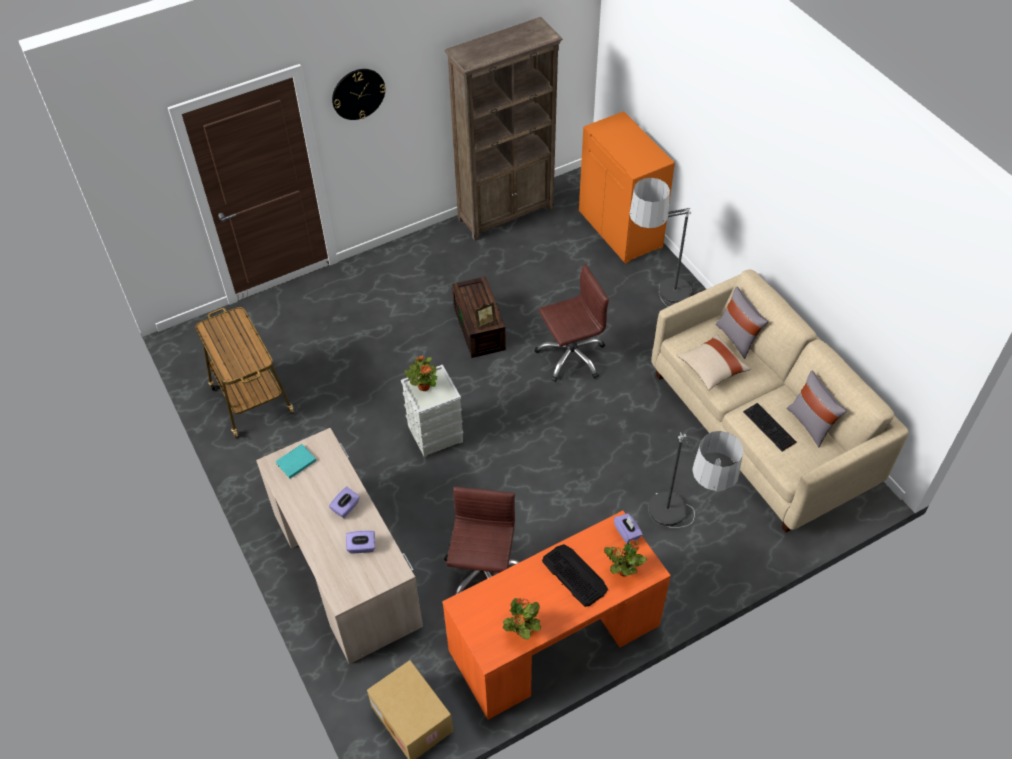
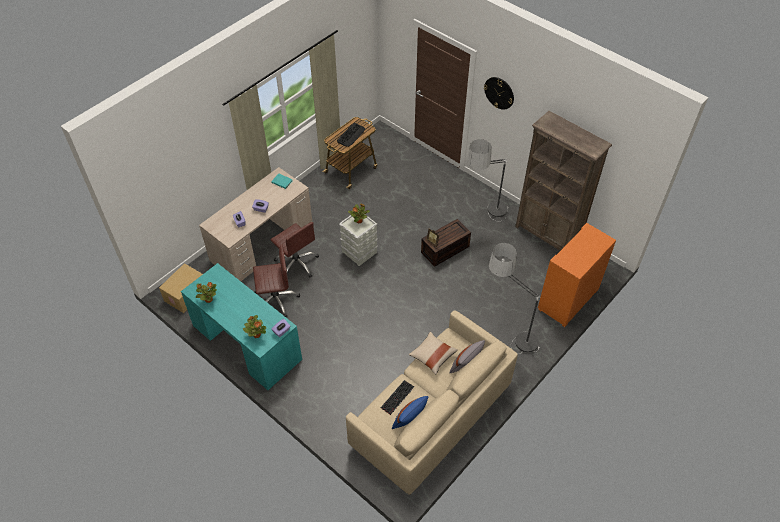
camera: 70 degrees right, 0 degrees up
orange desk [442,511,671,720] -> turquoise desk [181,263,302,390]
brown office chair [534,264,609,382] -> brown office chair moved to [271,222,319,277]
keyboard [542,544,608,607] -> keyboard moved to [337,123,365,147]
floor lamp [648,431,743,528] -> floor lamp moved to [467,139,508,221]
grey pillow [787,371,847,447] -> blue pillow [392,396,428,429]

